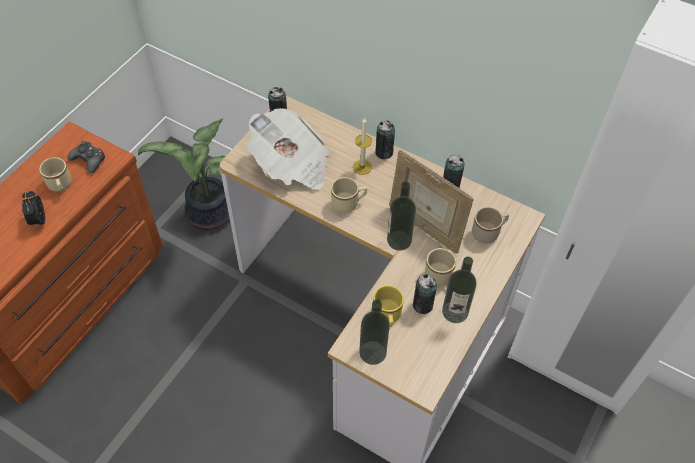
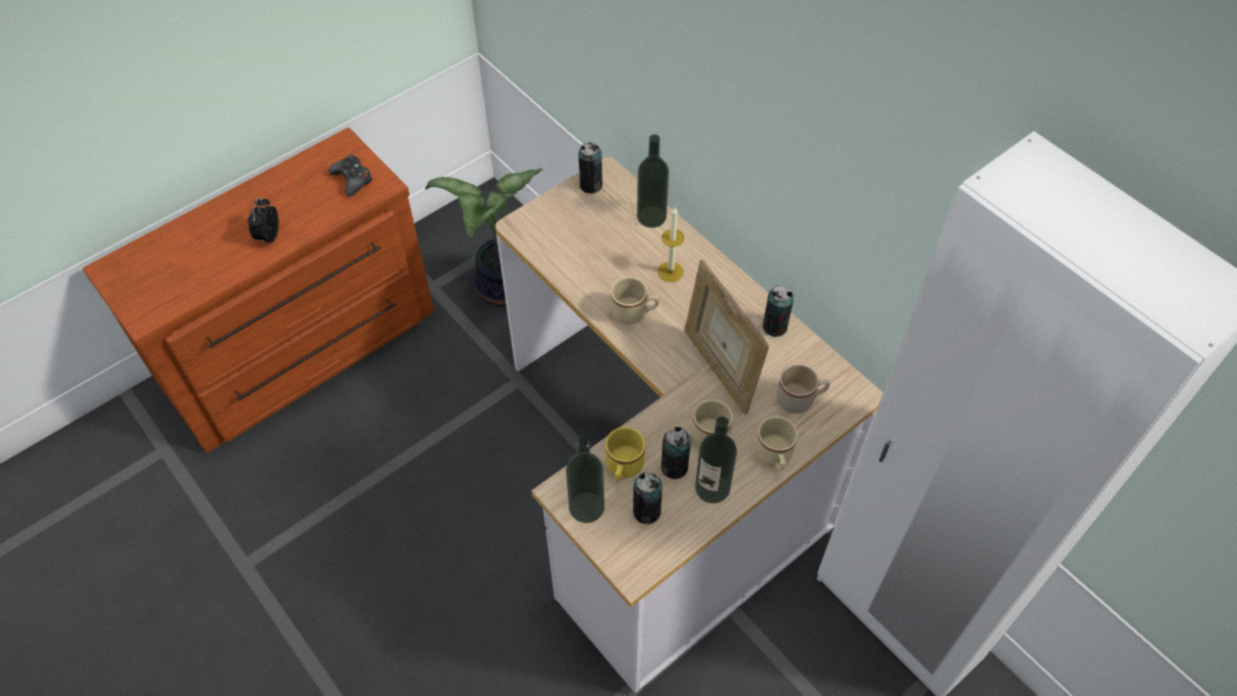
camera: 20 degrees right, 0 degrees up
beige mug [39,157,72,191] -> beige mug moved to [755,416,798,471]
newspaper [247,108,330,190] -> none
can [375,121,395,160] -> can moved to [633,472,662,524]
bottle [387,181,416,251] -> bottle moved to [637,134,669,228]

